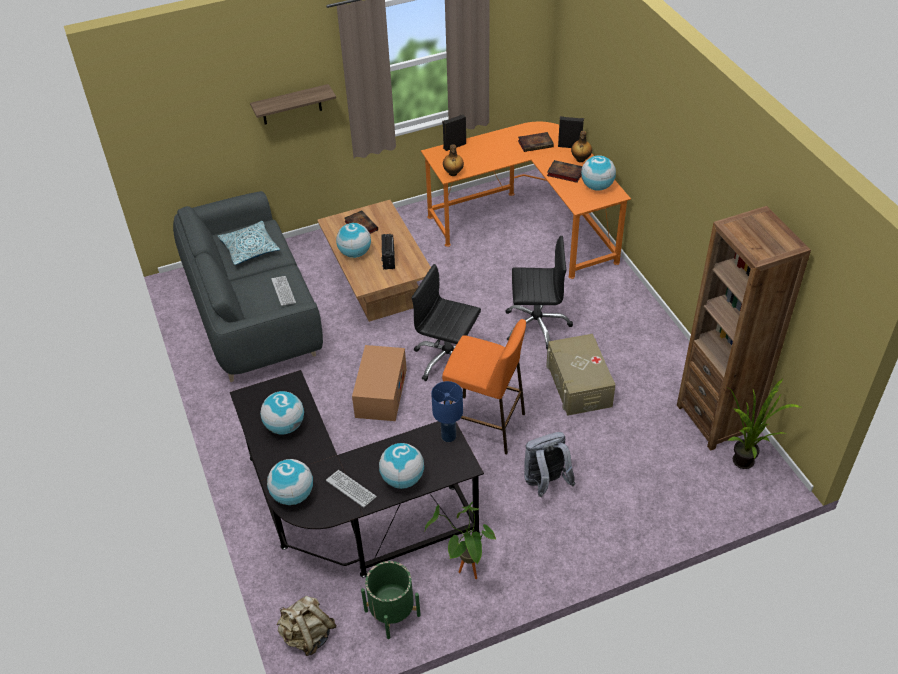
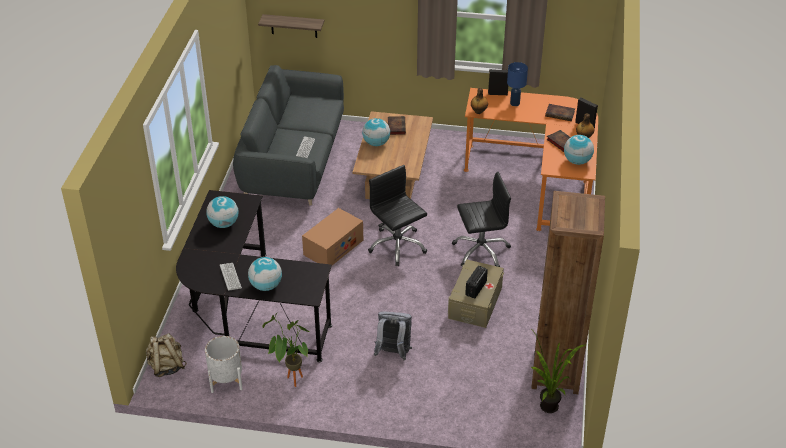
camera: 30 degrees right, 5 degrees down
pillow [218,221,280,265] -> none
shelf [250,84,336,125] -> shelf moved to [258,14,324,38]
globe [267,459,313,505] -> none
green planter [361,561,421,639] -> white planter [205,336,243,393]
radio [381,234,395,270] -> radio moved to [465,266,488,298]
blue table lamp [431,381,463,442] -> blue table lamp moved to [507,62,528,106]
orange stool [442,319,526,454] -> none
black office chair [505,236,573,349] -> black office chair turned 45 degrees counterclockwise [452,172,511,267]

